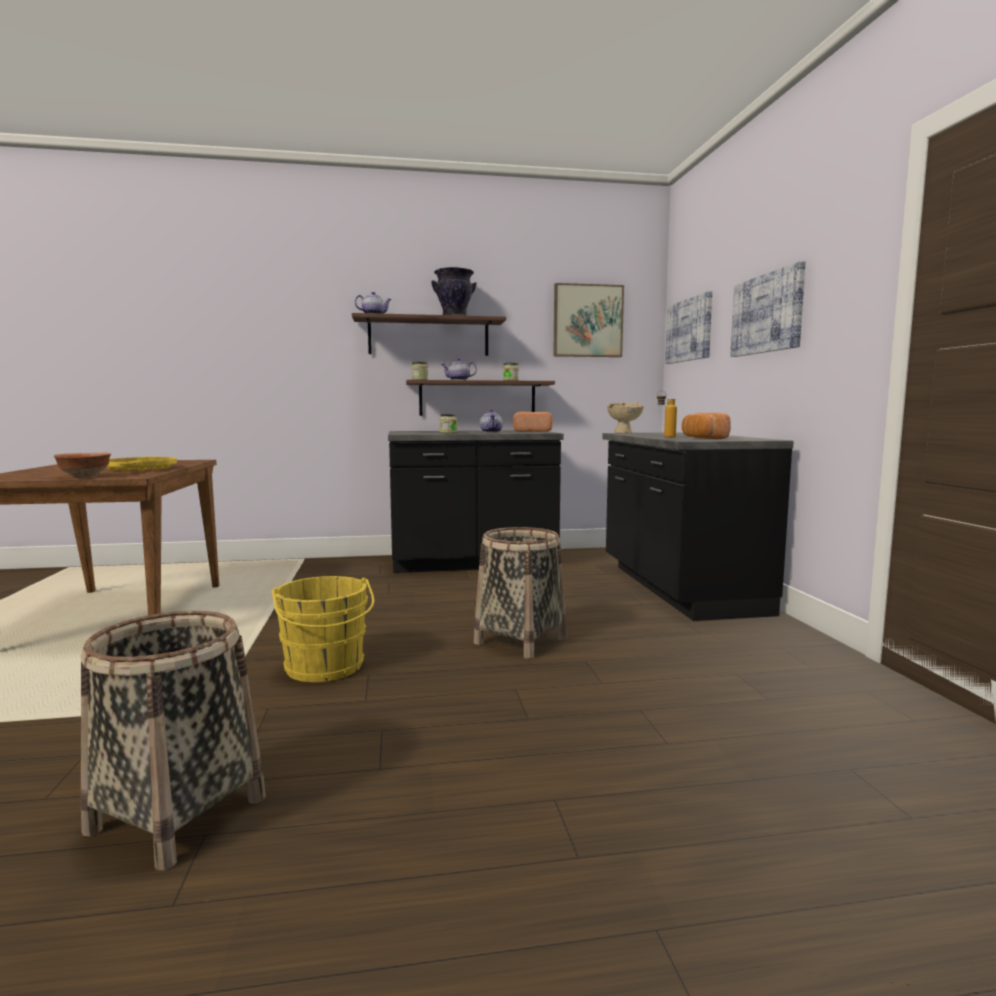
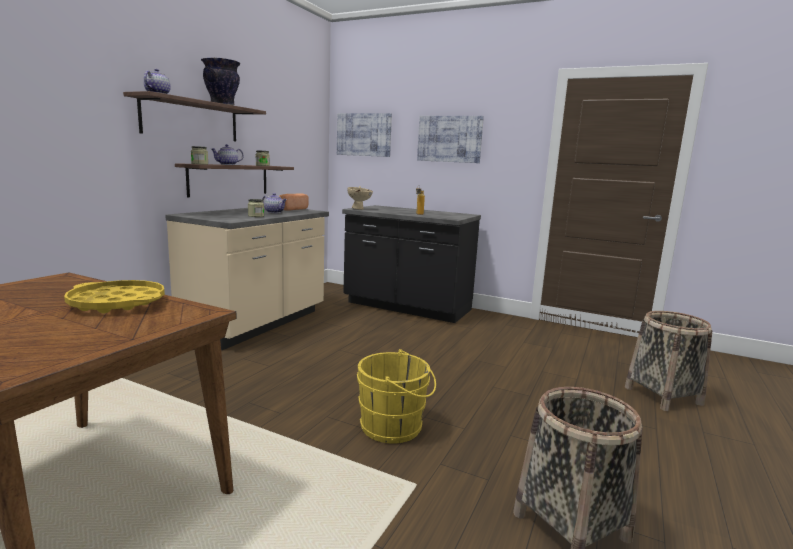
camera: 55 degrees left, 5 degrees up
bowl [54,453,111,478] -> none
black counter [388,430,564,573] -> beige counter [165,207,329,350]
basket [474,527,566,659] -> basket moved to [625,311,712,411]
picture [553,283,624,357] -> none
bread [682,412,731,439] -> none

